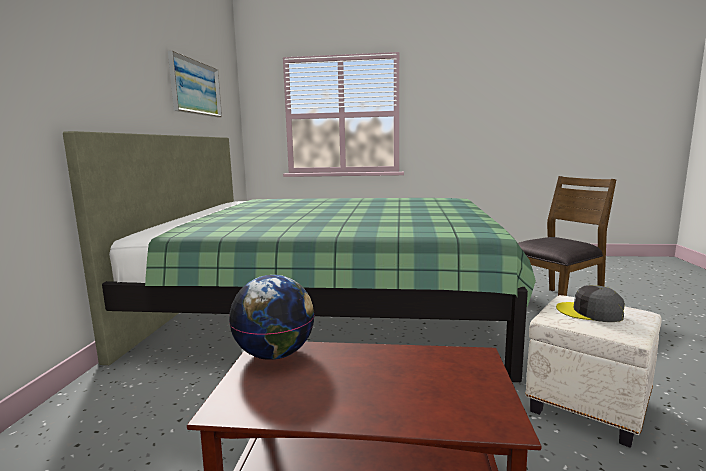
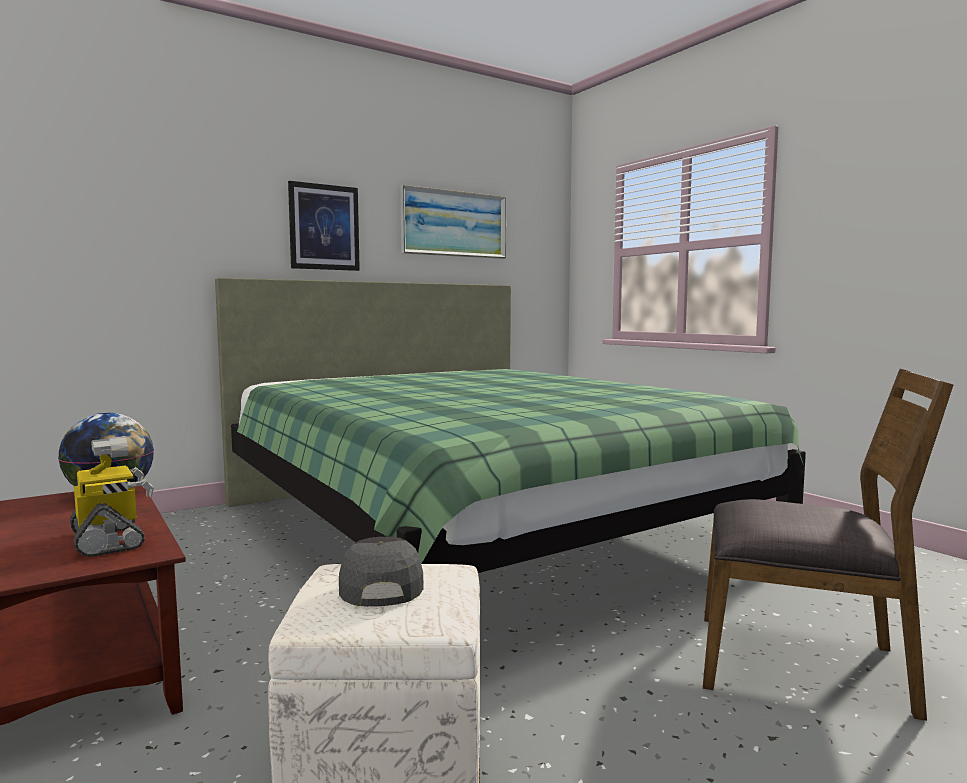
camera: 50 degrees right, 5 degrees down
none -> toy robot [70,436,154,557]
none -> picture [288,181,360,271]

